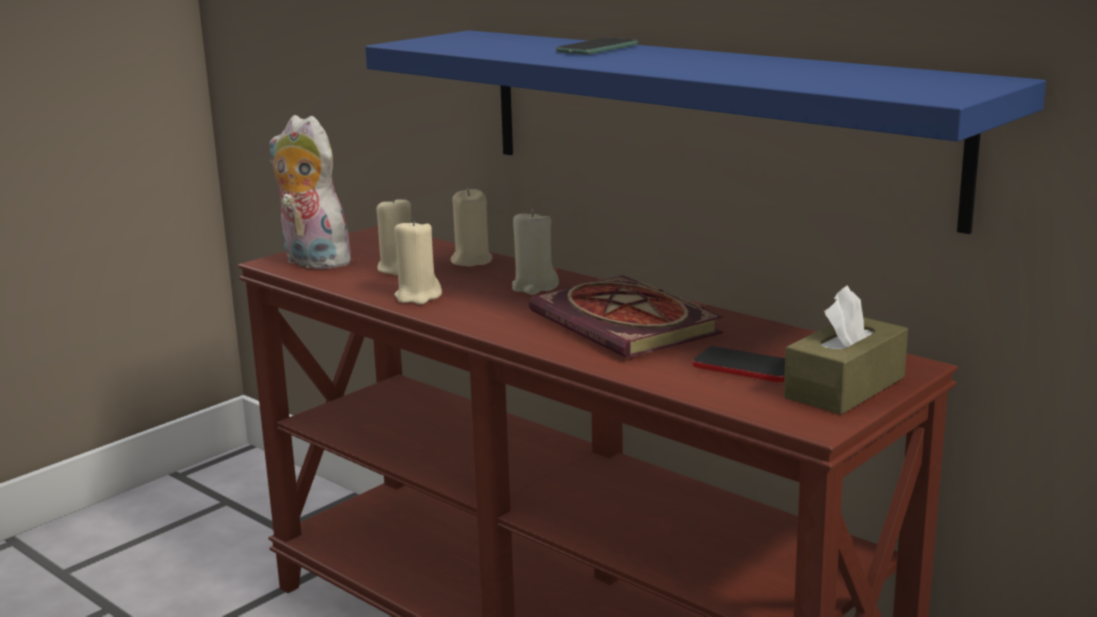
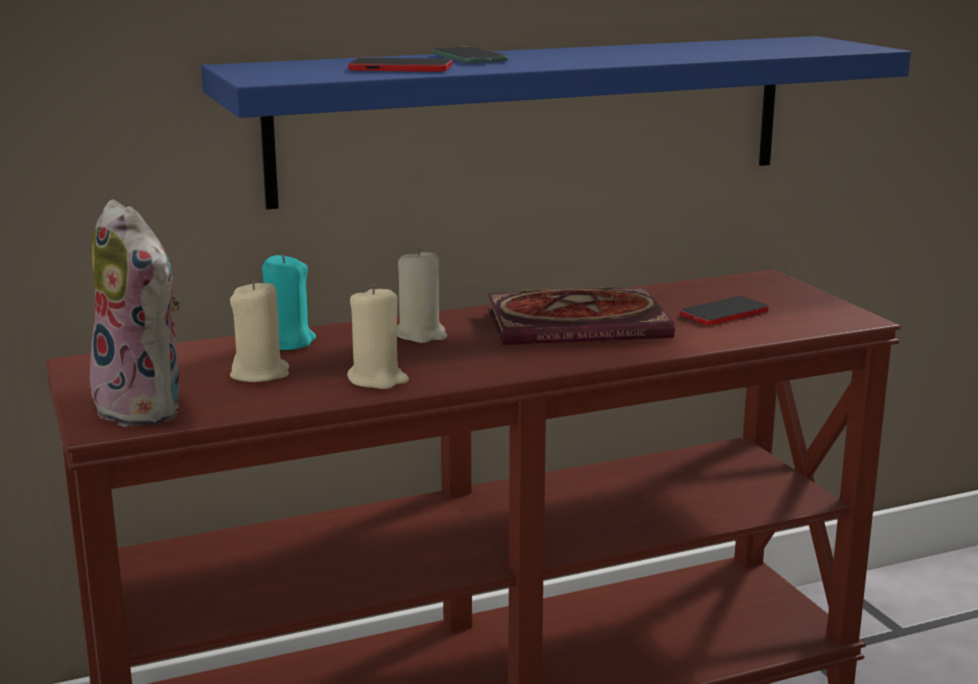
camera: 65 degrees left, 0 degrees up
plush toy [270,115,357,269] -> plush toy turned 105 degrees counterclockwise [86,200,181,427]
beige candle [450,188,492,266] -> turquoise candle [262,254,316,350]
brown tissue box [784,285,908,415] -> none
none -> phone [348,58,452,72]

